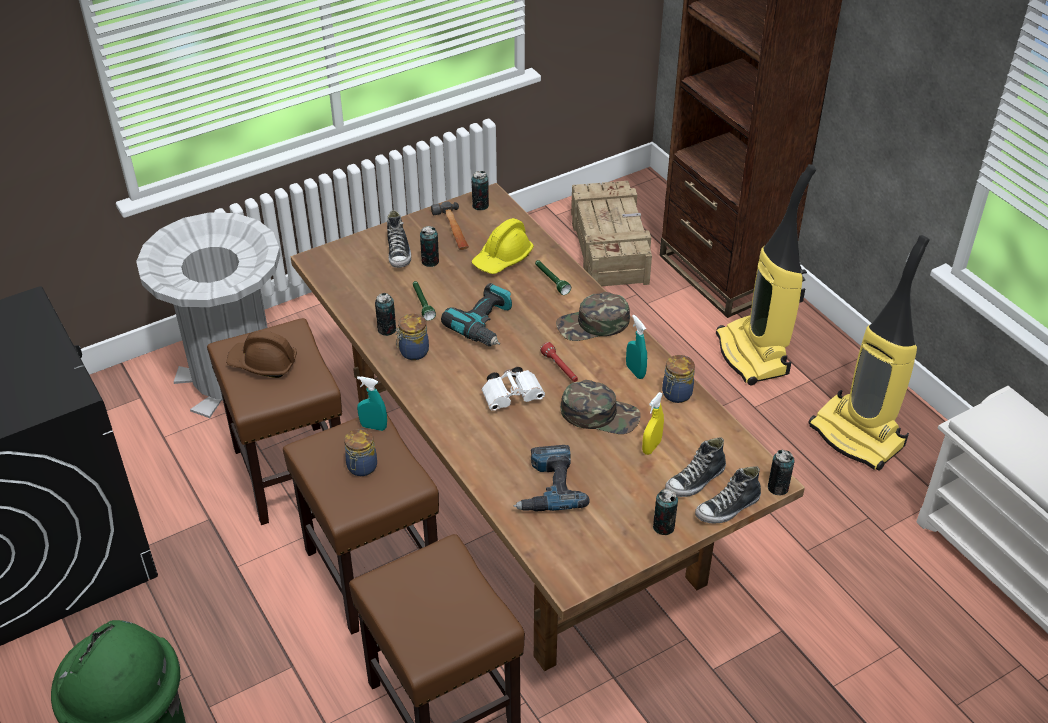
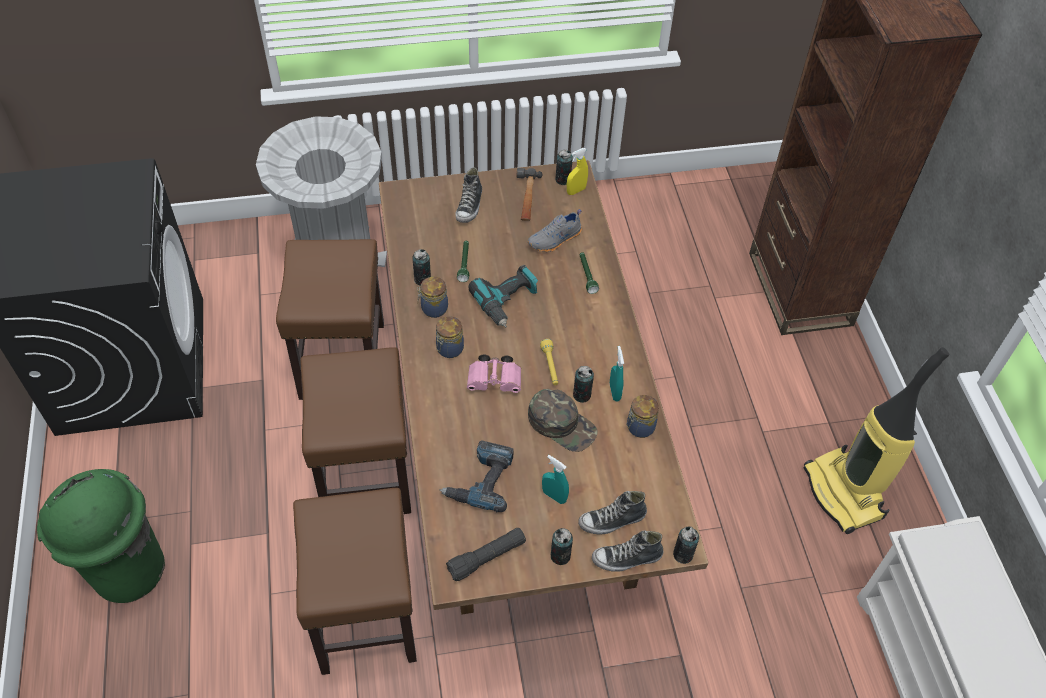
camera: 20 degrees right, 10 degrees up
brown hard hat [226,331,297,378] -> none
jar [344,428,377,476] -> jar moved to [436,316,464,358]
turquoise spray bottle [357,376,387,431] -> turquoise spray bottle moved to [542,455,569,504]
can [420,226,439,267] -> can moved to [573,366,594,403]
yellow hard hat [472,218,534,274] -> grey shoe [528,209,582,252]
white binoculars [482,367,545,411] -> pink binoculars [467,355,521,393]
red flashlight [540,342,578,382] -> yellow flashlight [540,339,558,385]
green cap [556,292,630,341] -> none
crate [571,181,652,286] -> none
yellow spray bottle [642,392,664,455] -> yellow spray bottle moved to [567,148,588,195]
vacuum cleaner [716,164,816,385] -> none
none -> black flashlight [446,528,526,581]

